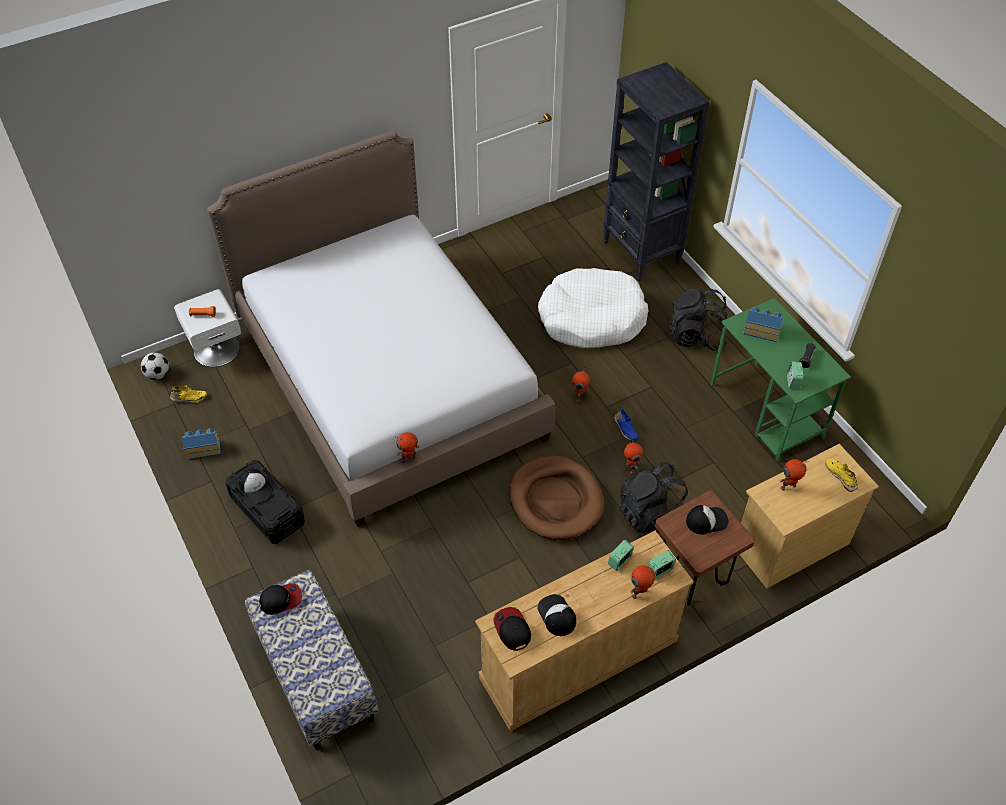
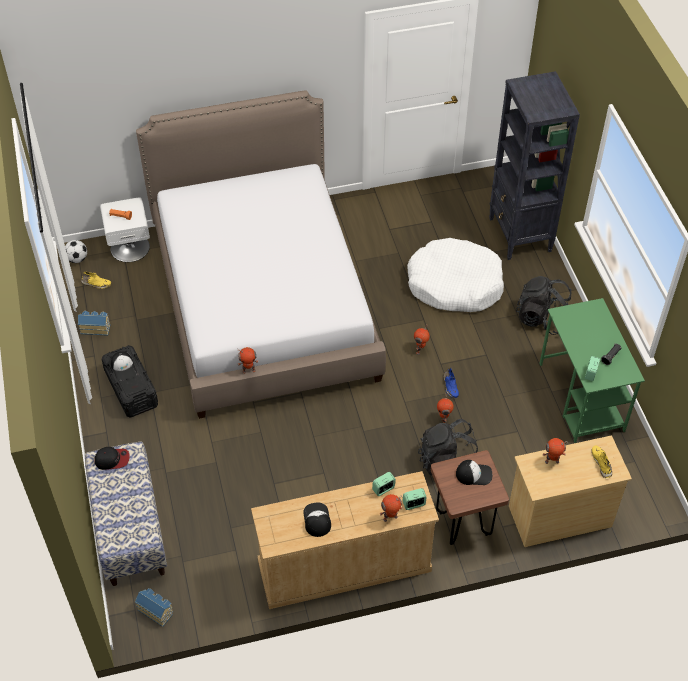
camera: 15 degrees right, 0 degrees up
cap [493,607,531,651] -> none
brown dog bed [509,455,604,540] -> none
toy house [743,307,783,342] -> toy house moved to [135,588,173,627]

